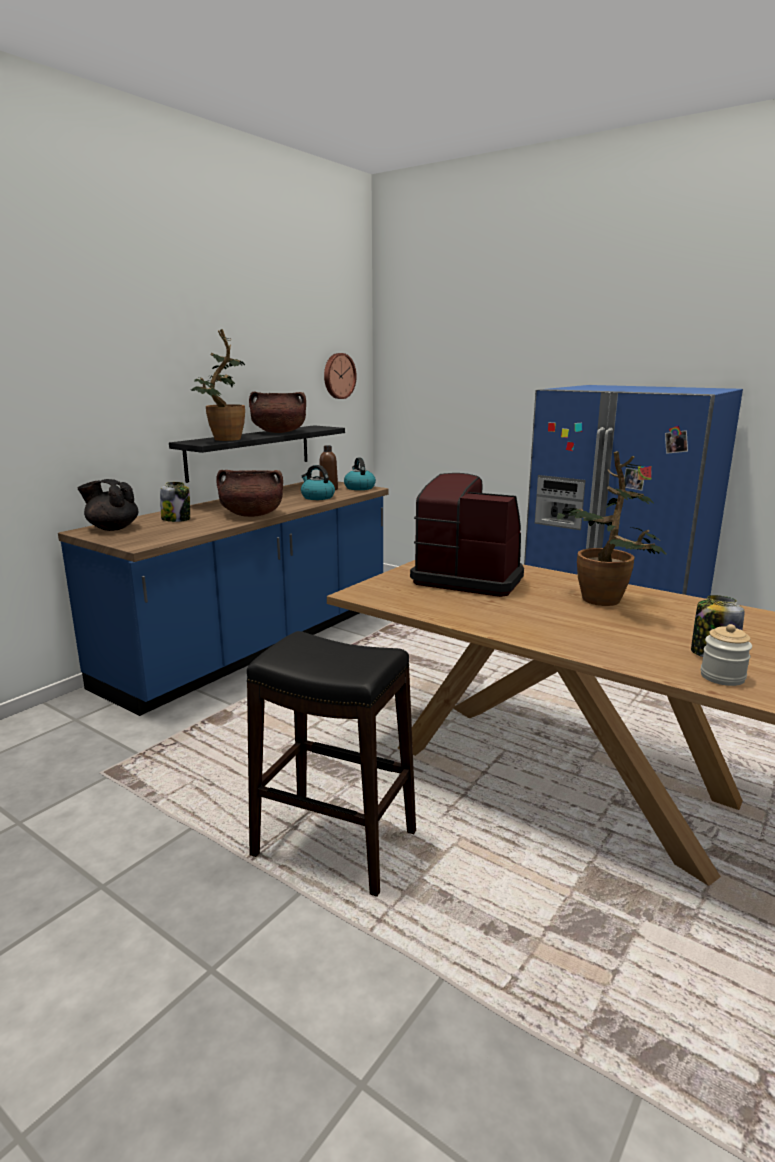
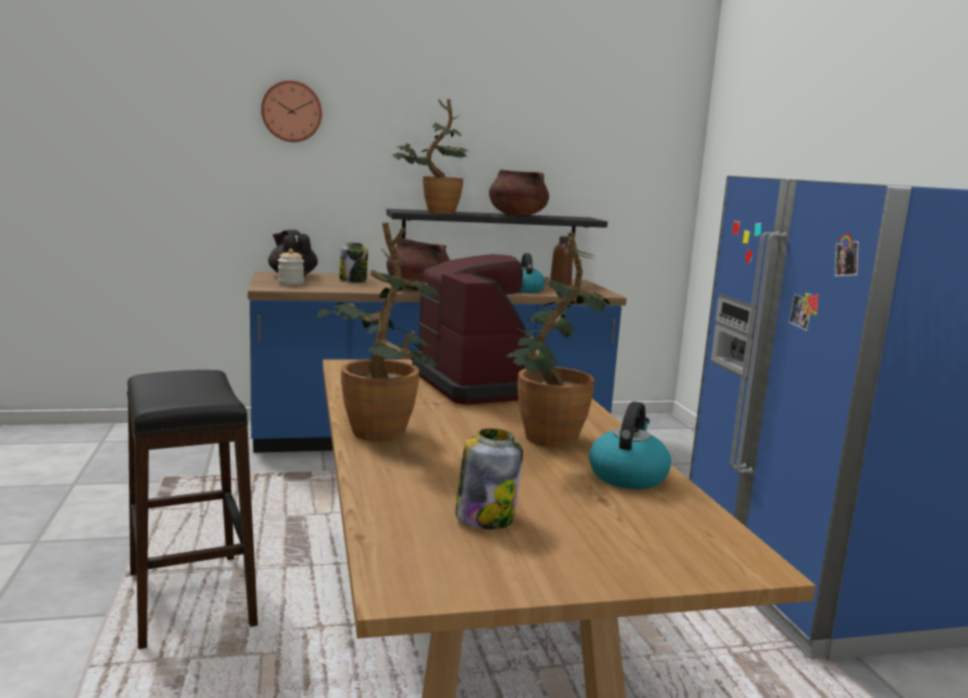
camera: 40 degrees right, 5 degrees down
wall clock [324,353,357,399] -> wall clock moved to [261,80,322,142]
kettle [344,458,376,490] -> kettle moved to [589,401,671,489]
jar [701,624,752,686] -> jar moved to [278,249,304,285]
none -> potted plant [317,222,439,441]

